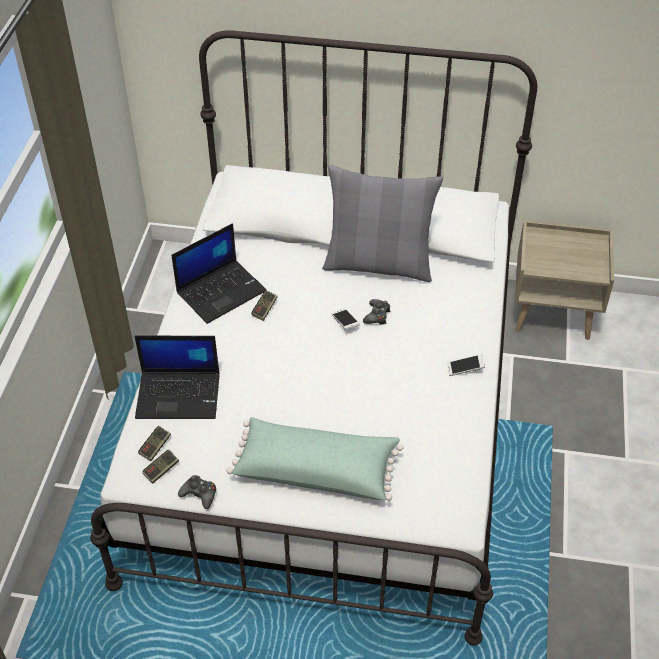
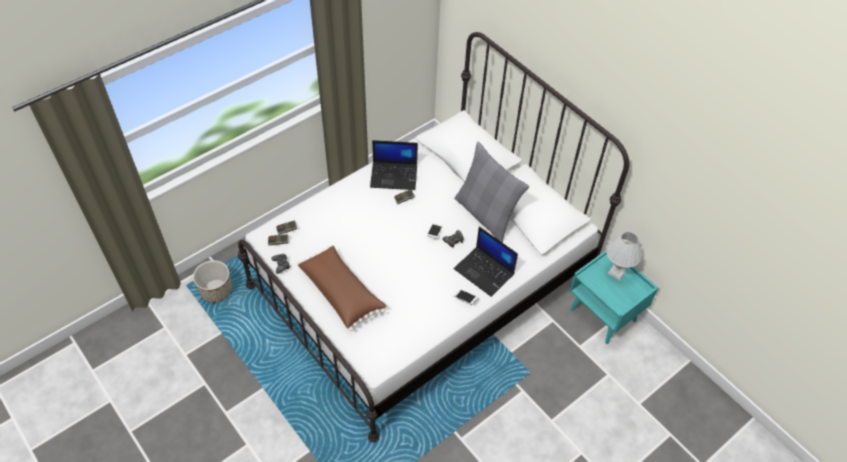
camera: 40 degrees right, 5 degrees up
laptop [135,336,220,419] -> laptop moved to [454,227,518,297]
green pillow [227,417,403,501] -> brown pillow [297,245,386,331]
beige nightstand [515,220,614,340] -> turquoise nightstand [569,251,658,344]
none -> planter [193,260,232,303]
none -> white table lamp [606,232,642,281]

